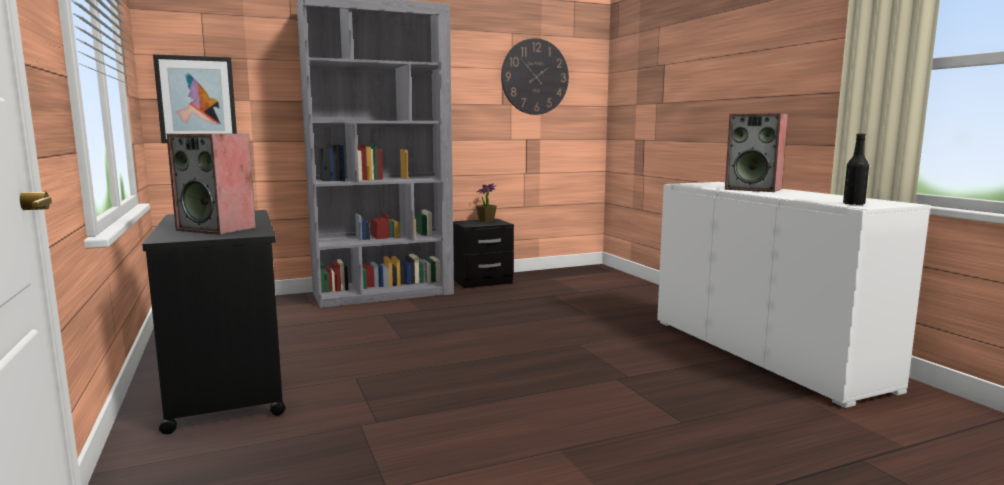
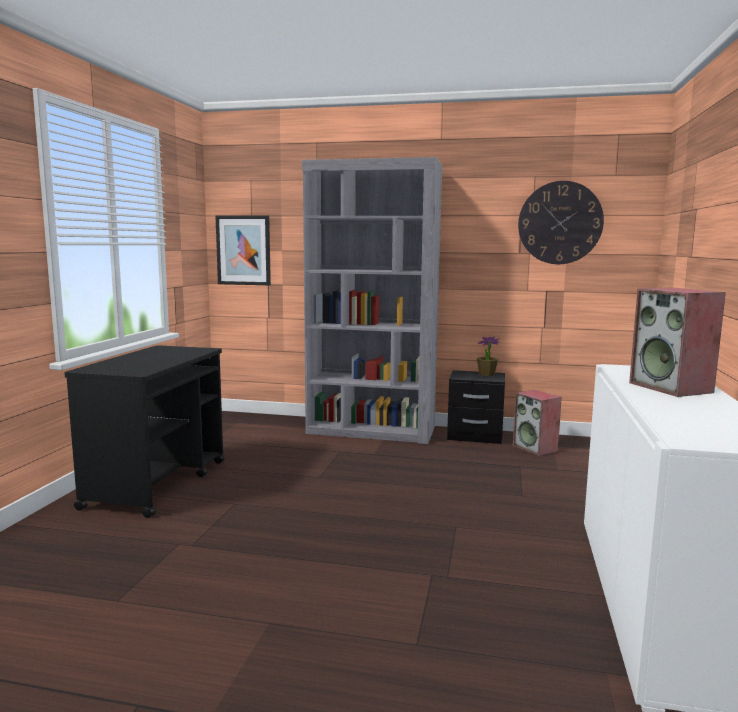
camera: 35 degrees right, 0 degrees up
speaker [167,133,256,235] -> speaker moved to [513,390,562,456]
black bottle [843,134,869,205] -> none

